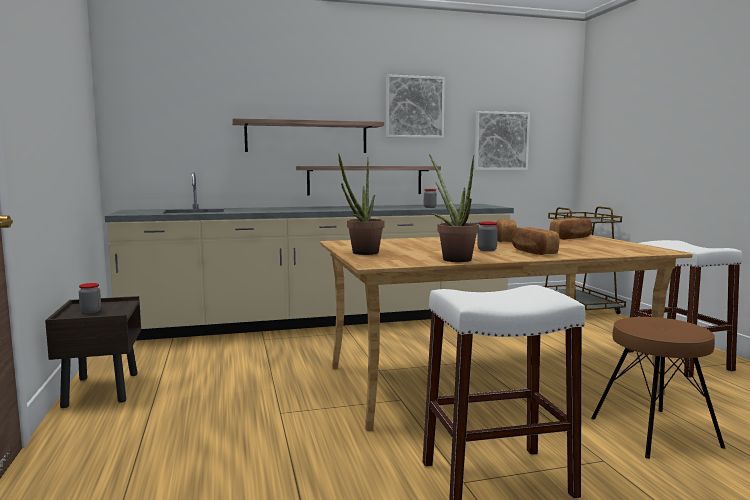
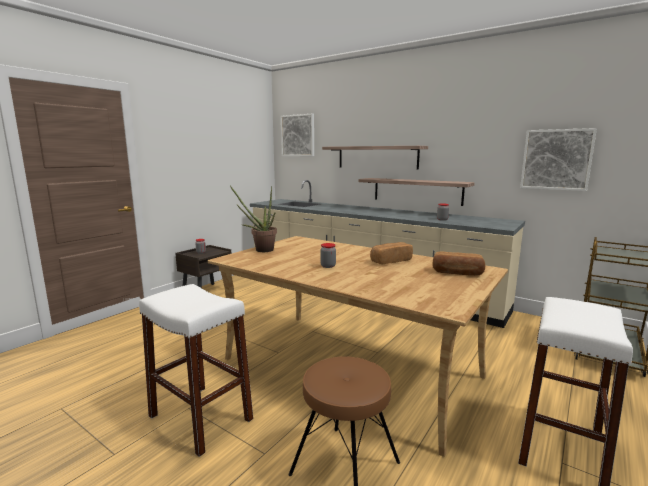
camera: 50 degrees right, 5 degrees up
picture [386,74,445,138] -> picture moved to [281,114,314,156]
potted plant [429,154,479,262] -> none
bread [511,227,559,255] -> none

